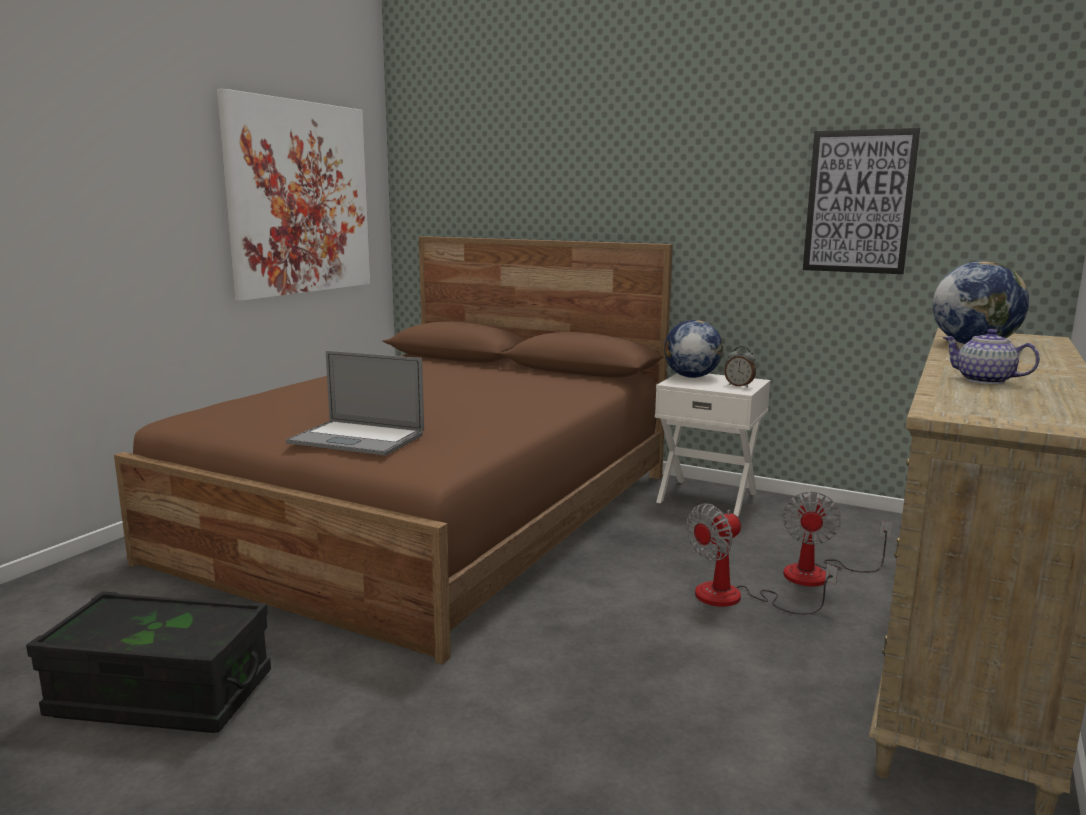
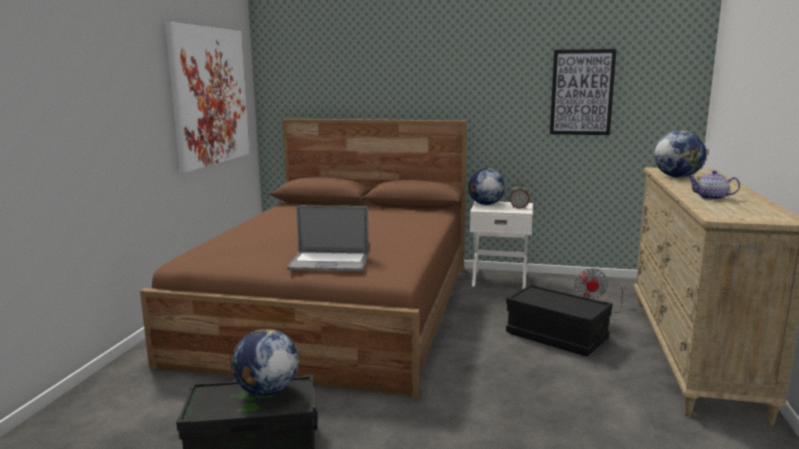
camera: 15 degrees left, 0 degrees up
fan [686,504,838,615] -> black storage box [506,284,613,356]
none -> globe [231,329,299,396]

